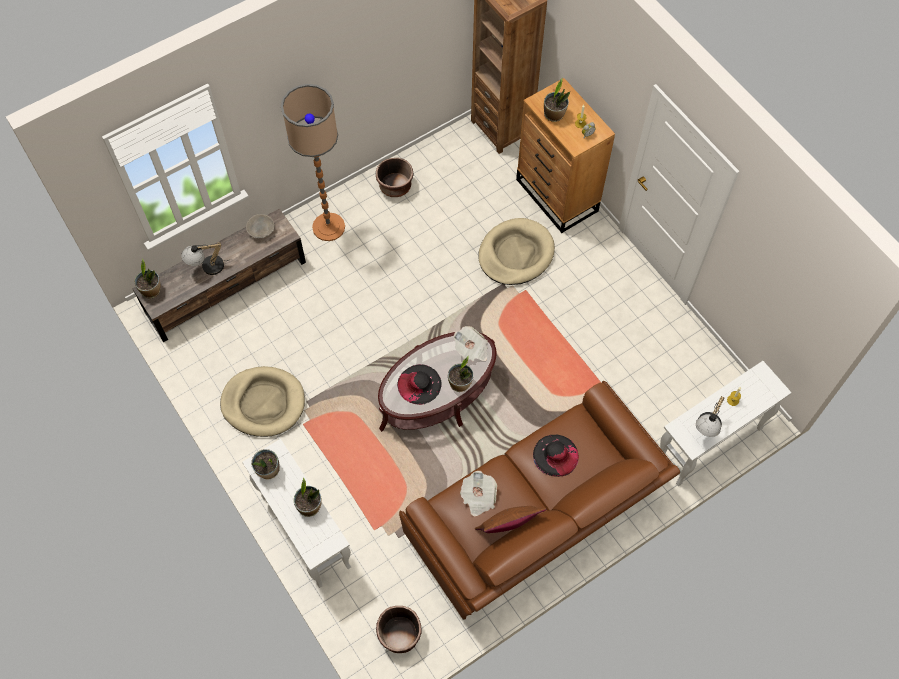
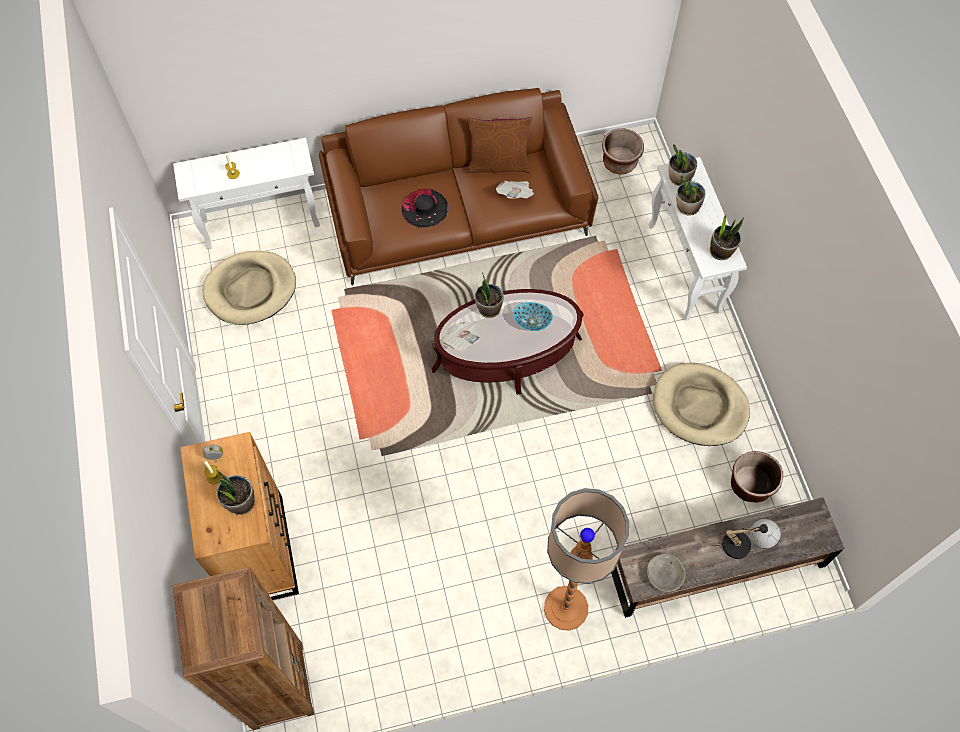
camera: 160 degrees left, 0 degrees up
potted plant [135,259,161,298] -> potted plant moved to [668,144,697,186]
brown planter [376,158,414,197] -> brown planter moved to [731,451,783,503]
black hat [397,364,442,405] -> bowl [513,302,553,331]
beige dog bed [478,218,555,285] -> beige dog bed moved to [203,251,296,325]
table lamp [696,396,725,437] -> none

